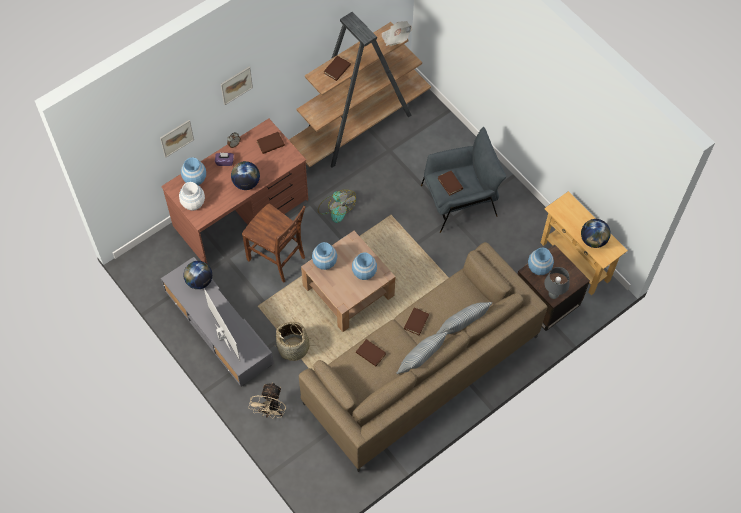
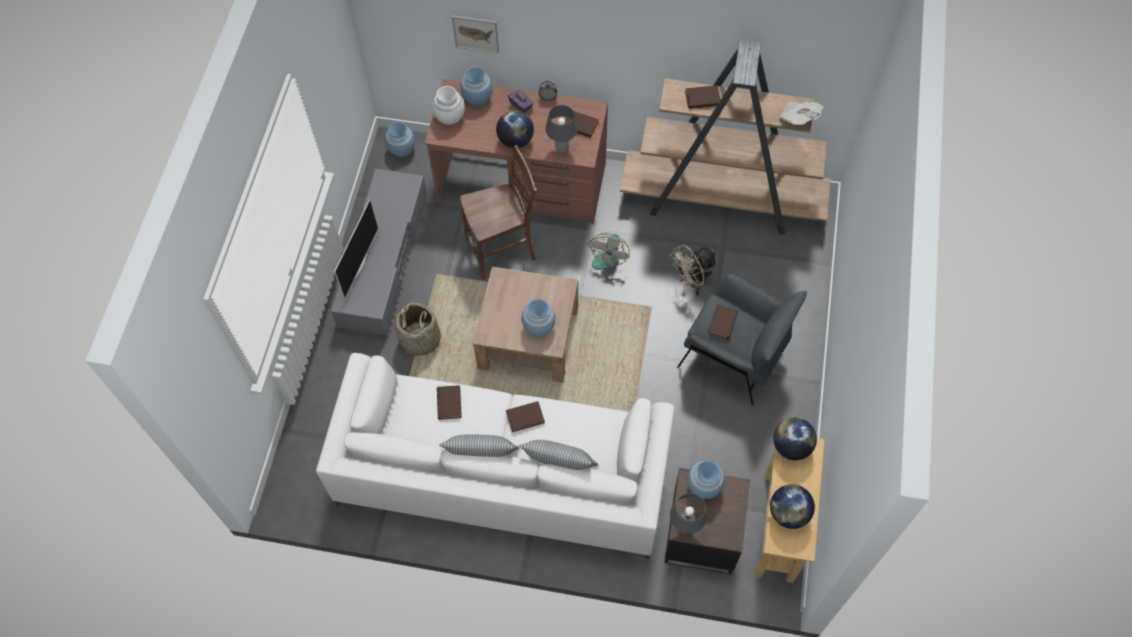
camera: 50 degrees right, 0 degrees up
globe [183,261,212,289] -> globe moved to [773,418,817,460]
picture [221,67,253,105] -> none
brown chair [242,203,306,283] -> brown chair turned 105 degrees counterclockwise [460,145,537,279]
beige fan [248,382,286,419] -> beige fan moved to [671,245,718,296]
brown sofa [299,242,547,472] -> white sofa [316,353,675,559]
blue vase [312,242,337,270] -> blue vase moved to [385,122,415,157]
none -> grey table lamp [546,105,578,153]

